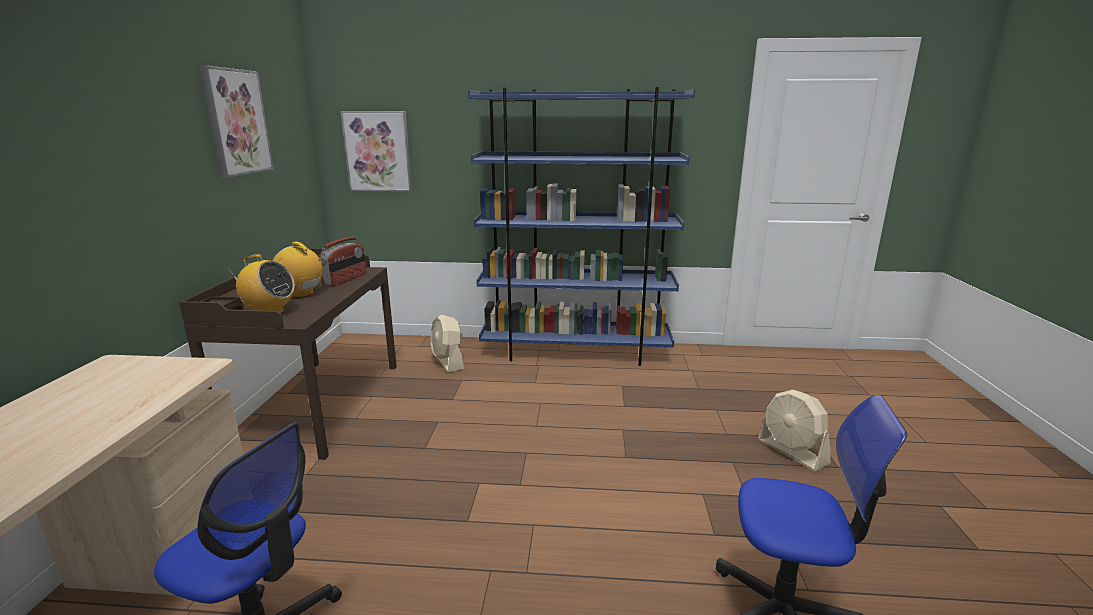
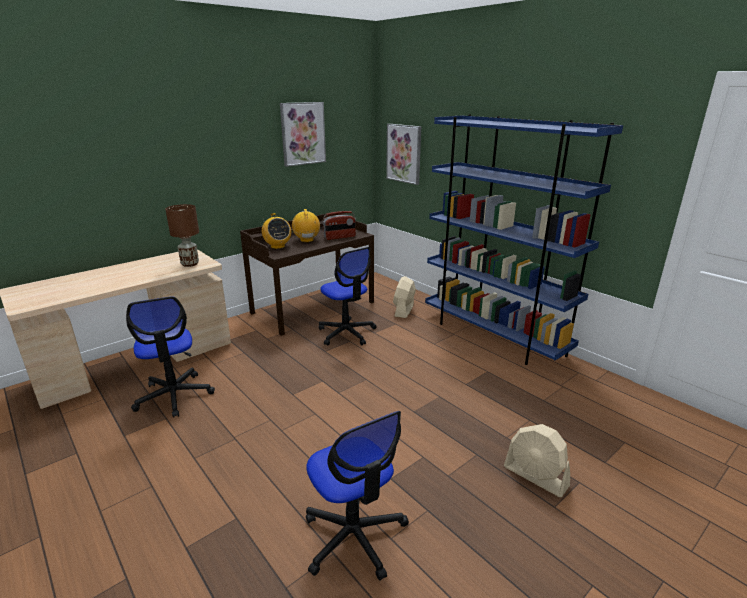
camera: 45 degrees right, 5 degrees up
beige fan [758,390,831,471] -> beige fan turned 60 degrees counterclockwise [504,424,570,497]
none -> brown table lamp [165,204,199,267]
none -> office chair [319,247,377,345]

